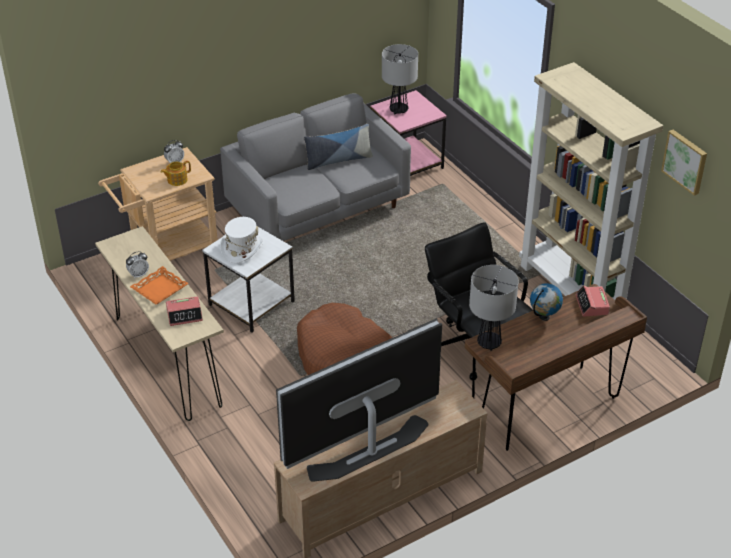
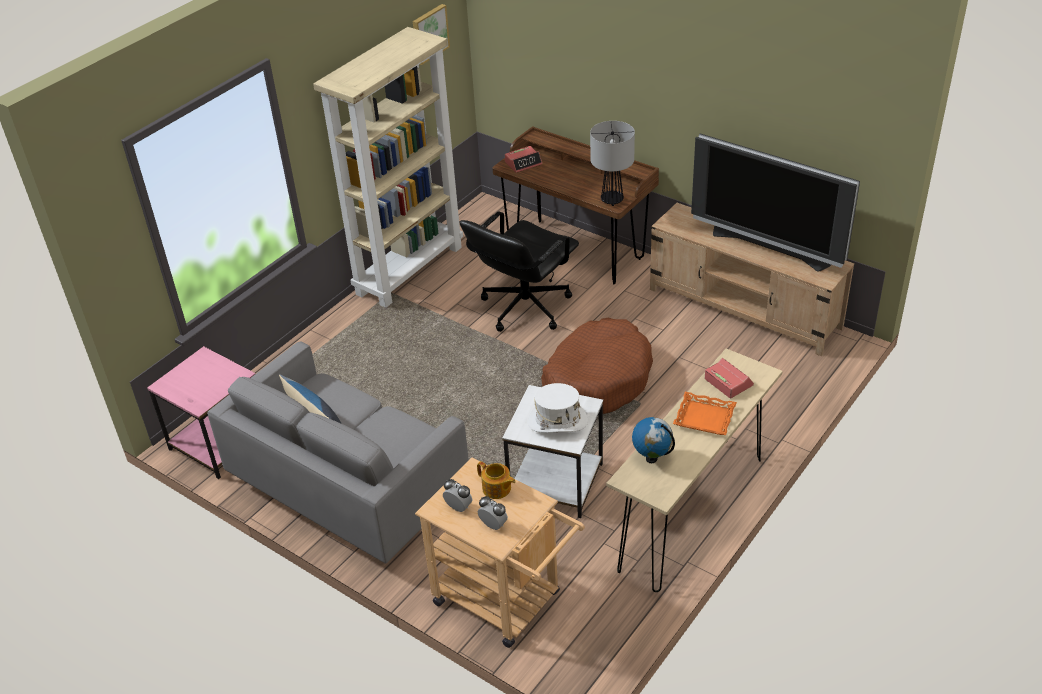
camera: 110 degrees left, 0 degrees up
alarm clock [126,251,149,279] -> alarm clock moved to [478,496,508,530]
table lamp [382,44,418,114] -> none
globe [530,283,563,321] -> globe moved to [632,417,675,463]

